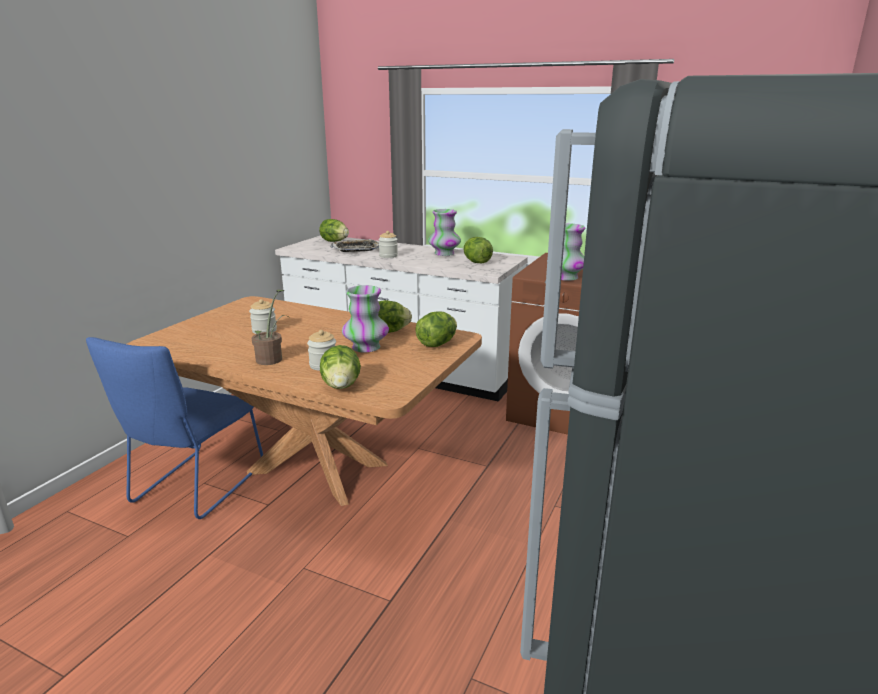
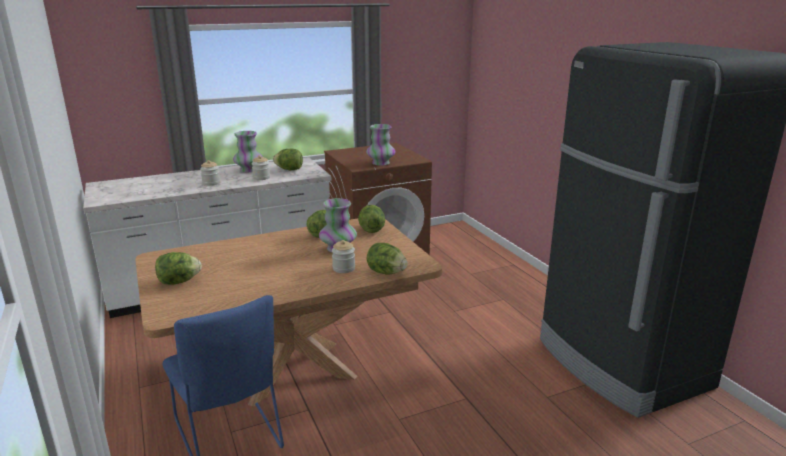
camera: 50 degrees left, 0 degrees up
jar [249,299,277,334] -> jar moved to [252,155,270,180]
potted plant [252,290,290,365] -> none
lettuce [319,219,349,242] -> lettuce moved to [155,252,202,285]
tray [330,239,379,252] -> none

